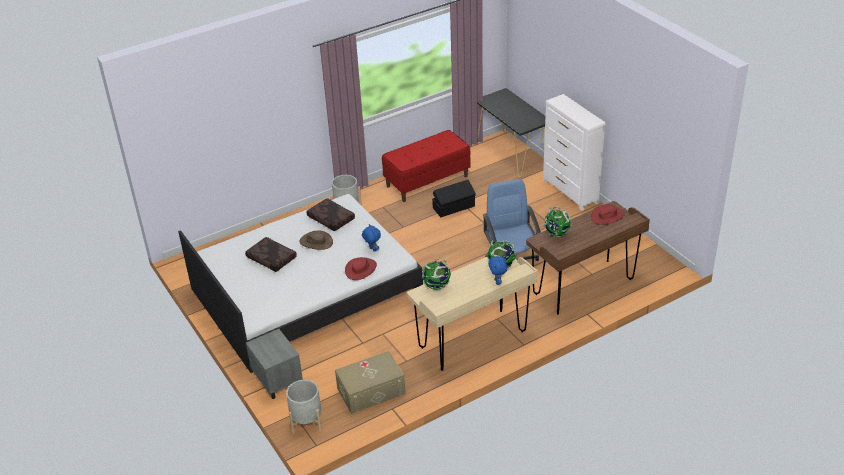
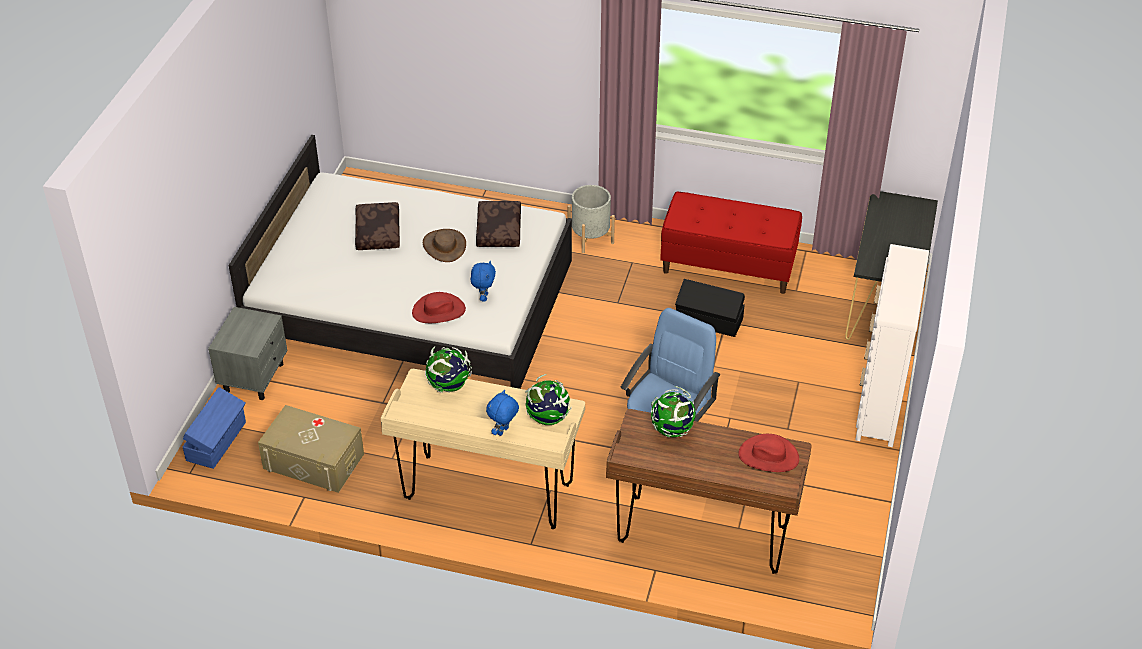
camera: 45 degrees right, 5 degrees up
grey planter [286,380,321,434] -> blue storage box [183,387,246,469]

